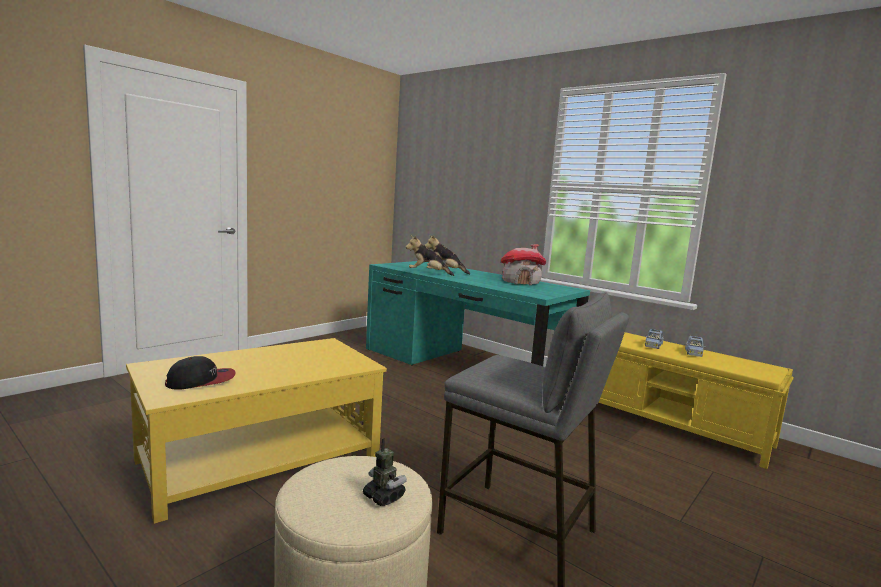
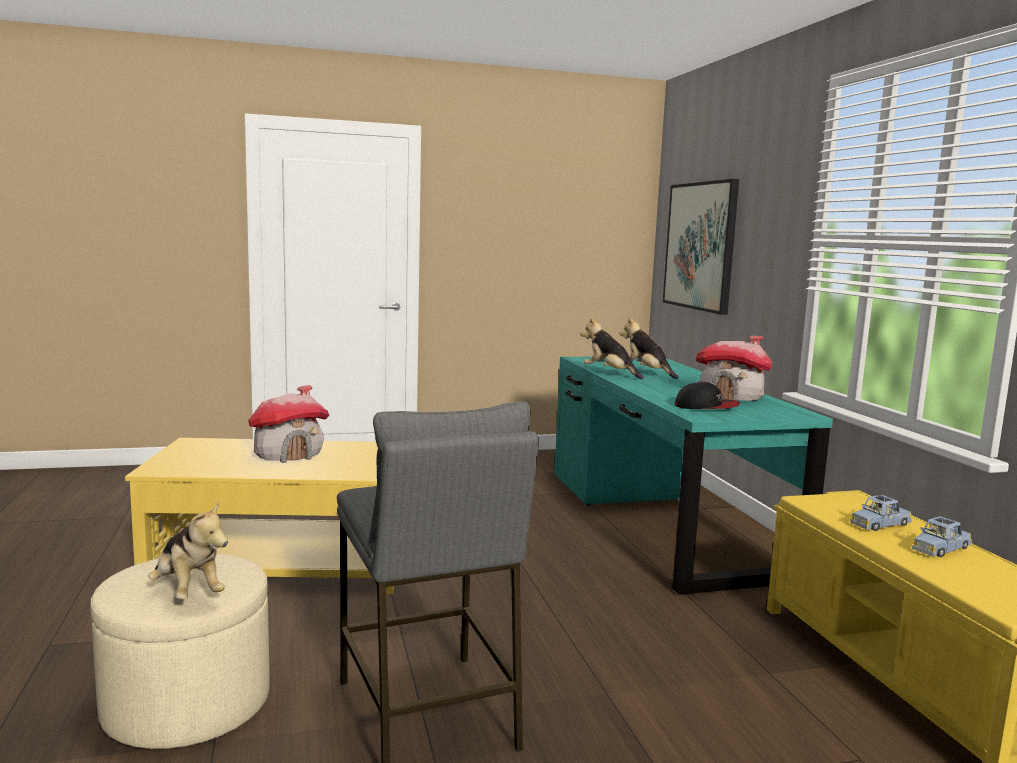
camera: 35 degrees right, 0 degrees up
cap [165,356,236,389] -> cap moved to [674,382,740,409]
toy robot [363,438,407,506] -> plush toy [148,501,228,599]
none -> toy house [248,385,329,463]
none -> picture [663,179,739,315]

